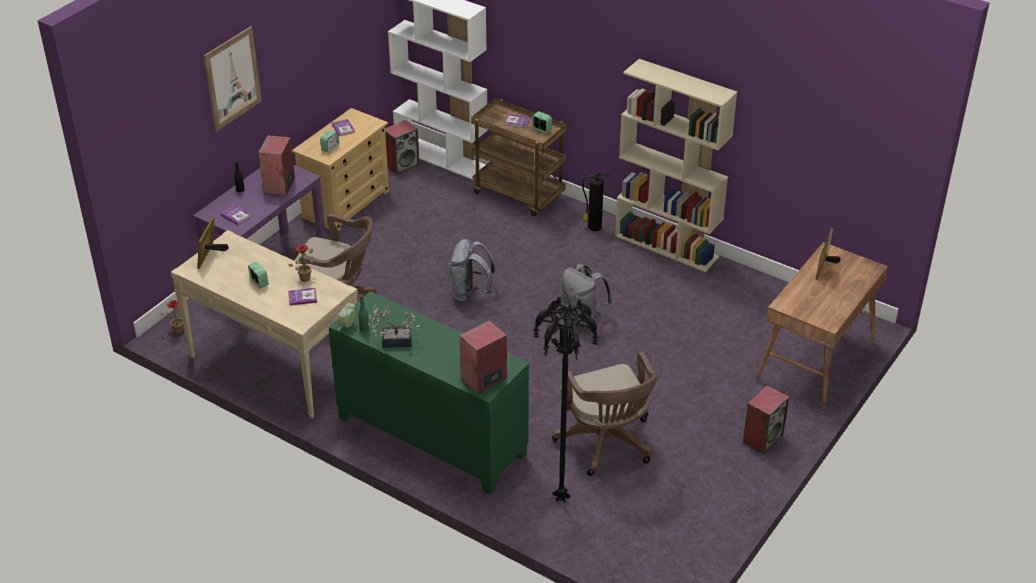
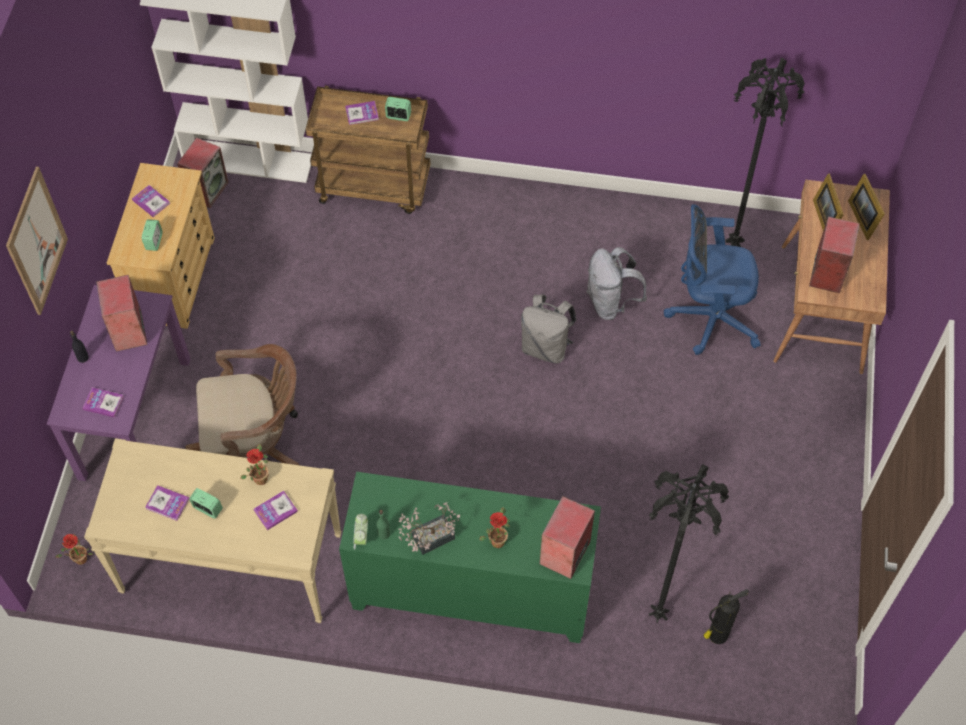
camera: 25 degrees left, 20 degrees up
picture frame [197,216,229,269] -> picture frame moved to [848,174,885,240]
grey backpack [449,239,495,303] -> grey backpack moved to [586,247,647,320]
brown office chair [552,352,658,476] -> none
fire extinguisher [582,170,610,231] -> fire extinguisher moved to [703,589,749,644]
beige bookcase [615,59,737,272] -> none
speaker [743,385,789,454] -> speaker moved to [809,217,860,293]
none -> book [145,485,189,521]
none -> potted plant [480,507,510,548]
none -> blue office chair [664,204,761,355]
none -> black floor lamp [725,58,805,247]

